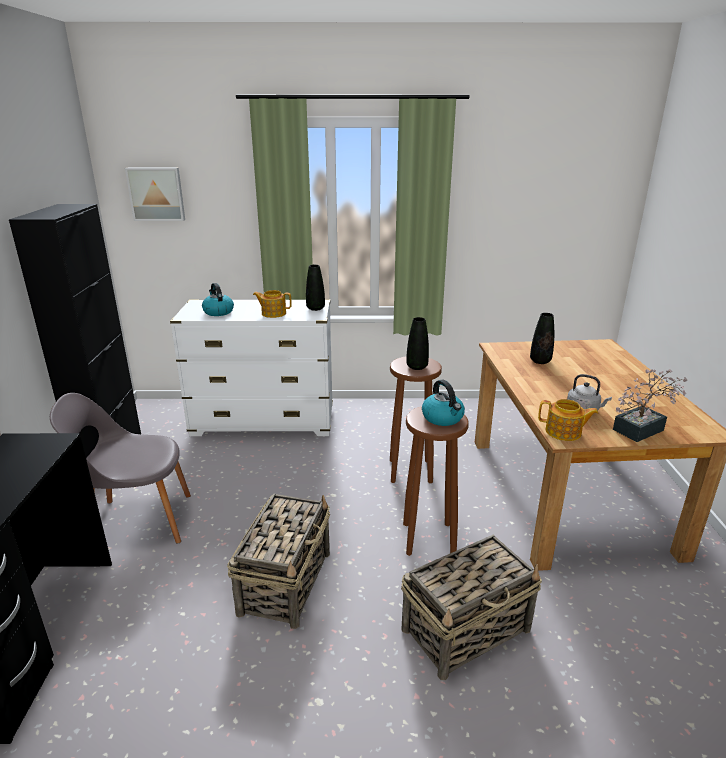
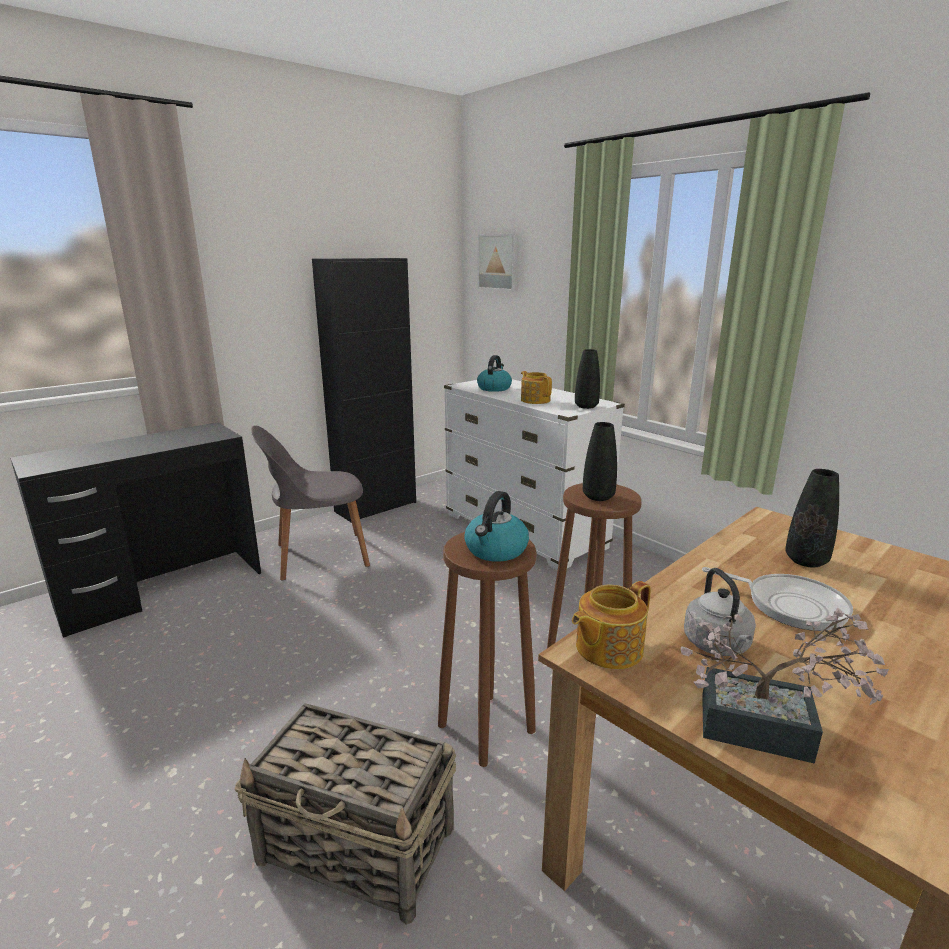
camera: 50 degrees right, 5 degrees down
grey chair [50,393,191,544] -> grey chair turned 60 degrees counterclockwise [251,425,370,580]
basket [227,494,330,629] -> none
teapot [538,399,598,441] -> teapot turned 75 degrees clockwise [572,581,651,669]
none -> frying pan [702,567,853,631]

